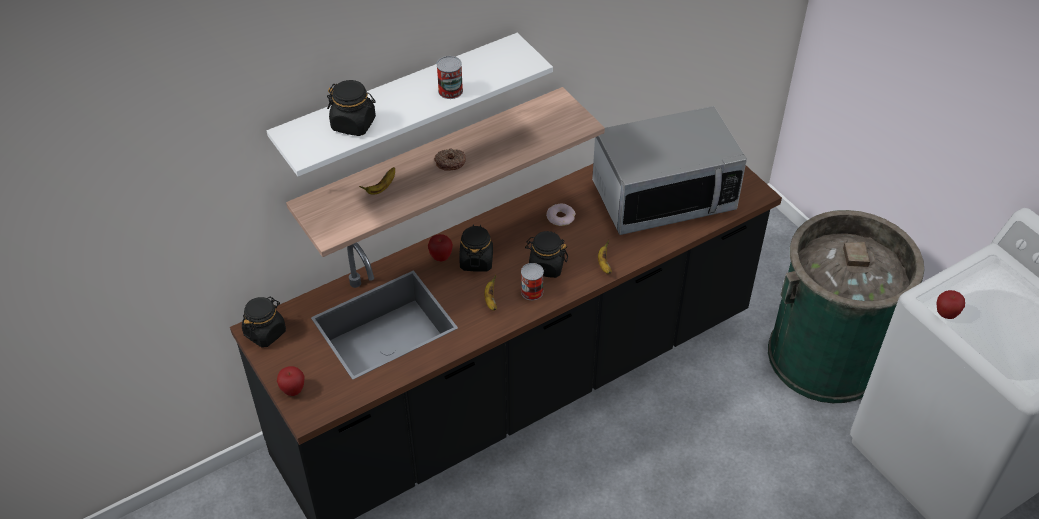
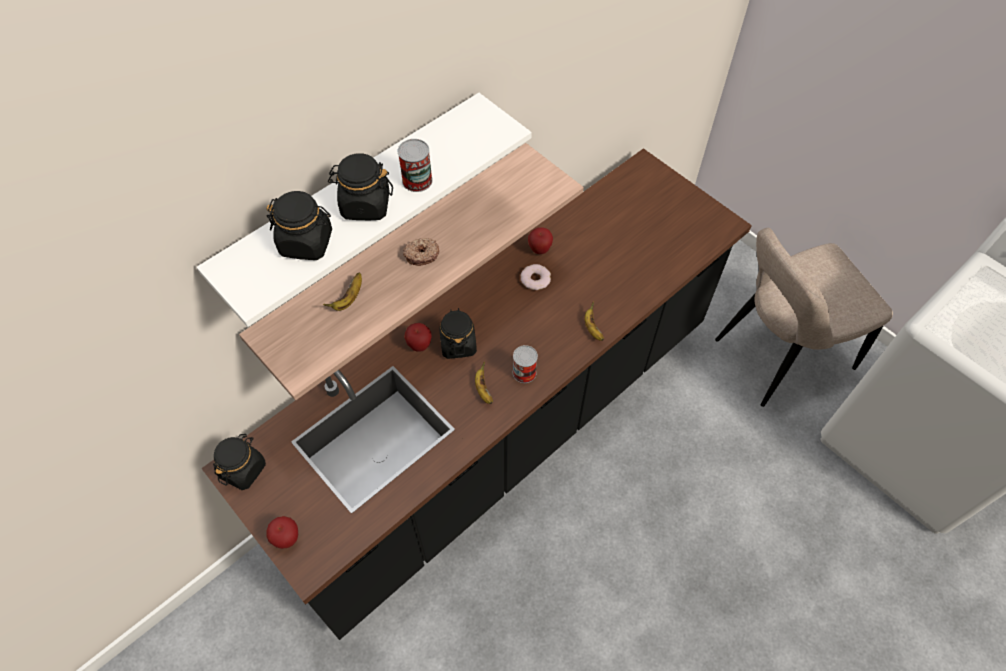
camera: 10 degrees left, 10 degrees up
black jar [525,231,568,278] -> black jar moved to [328,153,393,220]
microwave [592,106,747,235] -> none
green trash can [768,210,924,403] -> beige chair [715,228,893,407]
apple [937,290,965,319] -> apple moved to [528,227,553,254]

